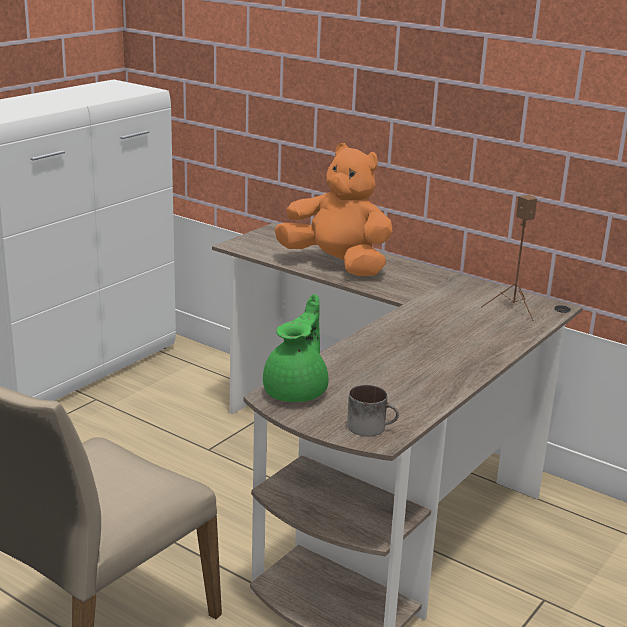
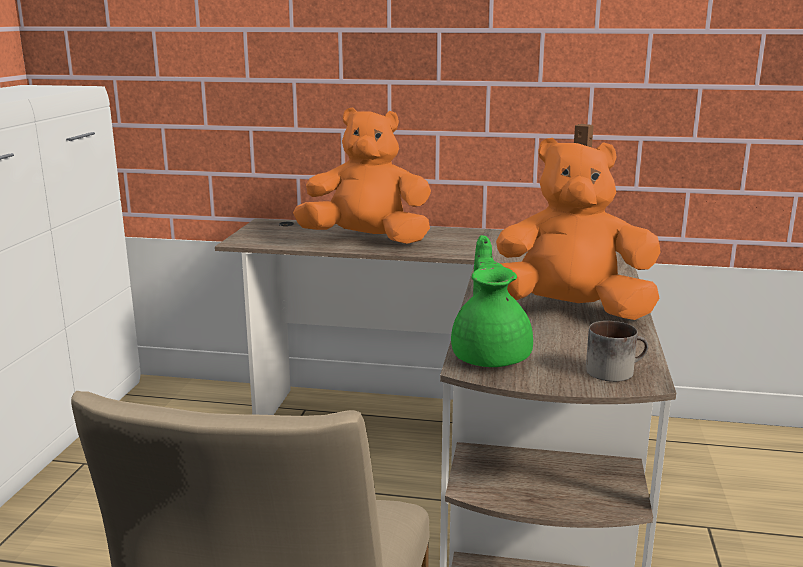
camera: 25 degrees left, 5 degrees down
none -> orange plush toy [496,138,661,320]

